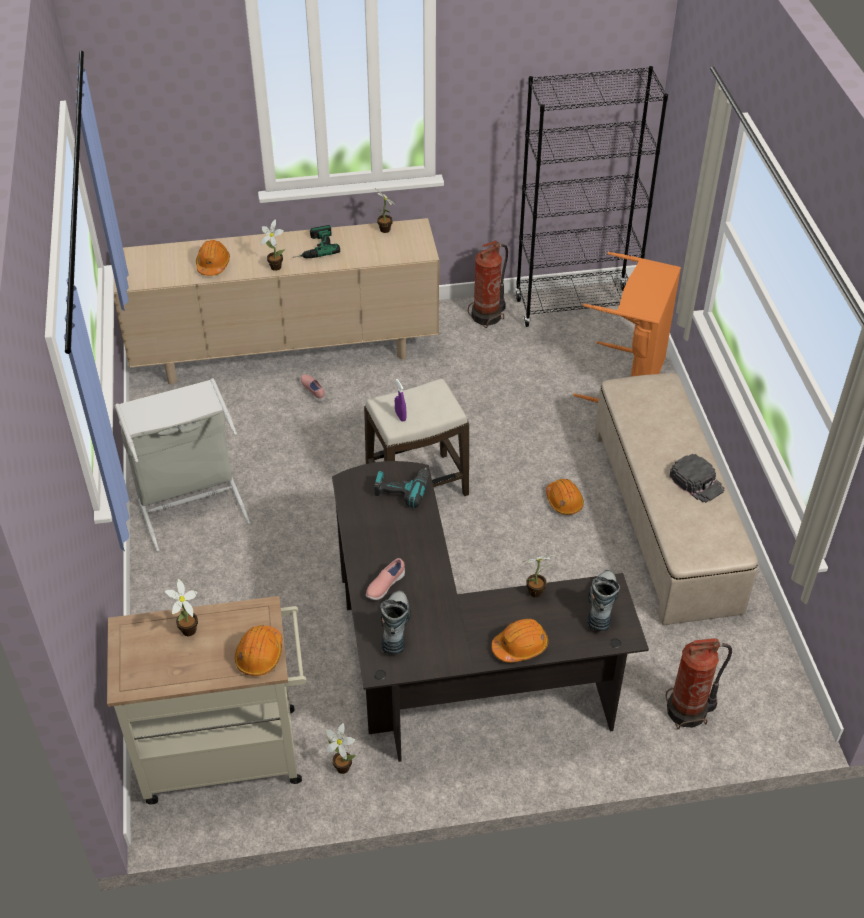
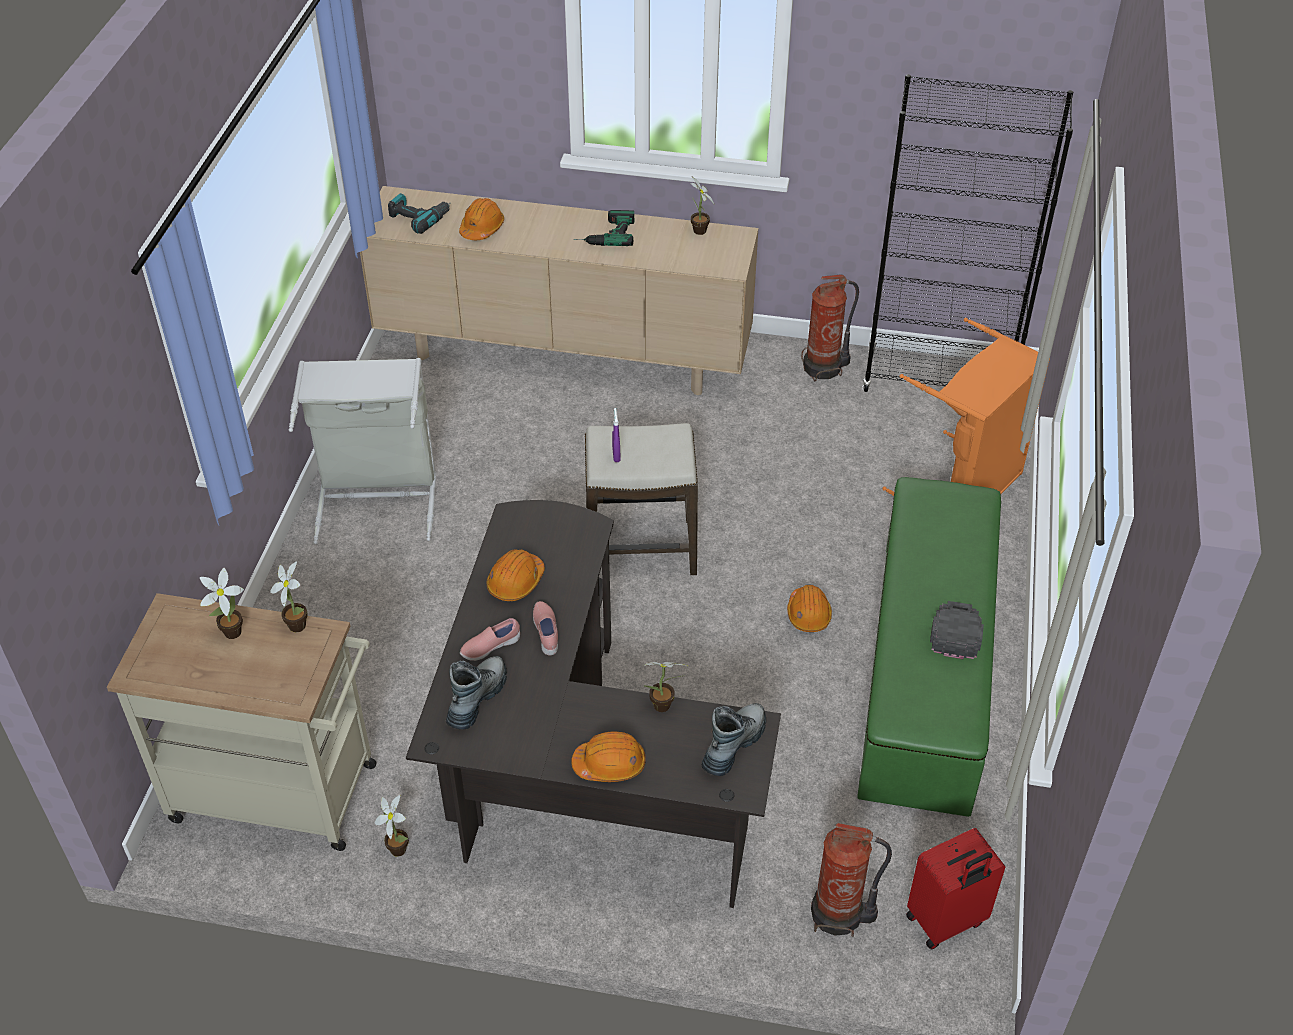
camera: 20 degrees right, 0 degrees up
orange hard hat [235,625,282,676] -> orange hard hat moved to [487,549,545,601]
potted plant [261,219,285,271] -> potted plant moved to [270,561,308,632]
pink shoe [300,374,325,402] -> pink shoe moved to [533,601,558,655]
power drill [374,468,429,508] -> power drill moved to [388,193,451,234]
beige bench [595,373,758,625] -> green bench [857,477,1001,817]
black cap [670,454,724,503] -> black cap turned 150 degrees counterclockwise [930,601,984,659]
none -> red suitcase [906,828,1005,950]

